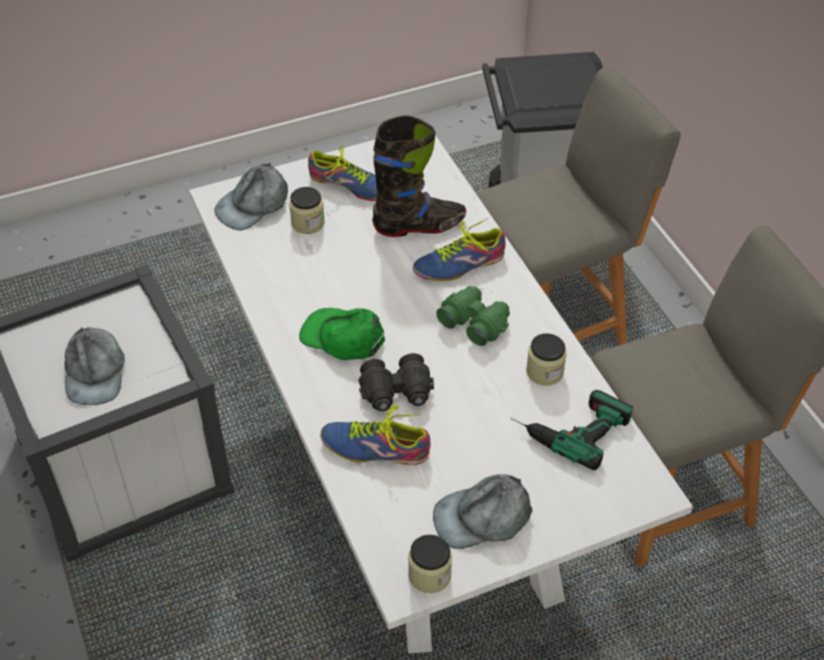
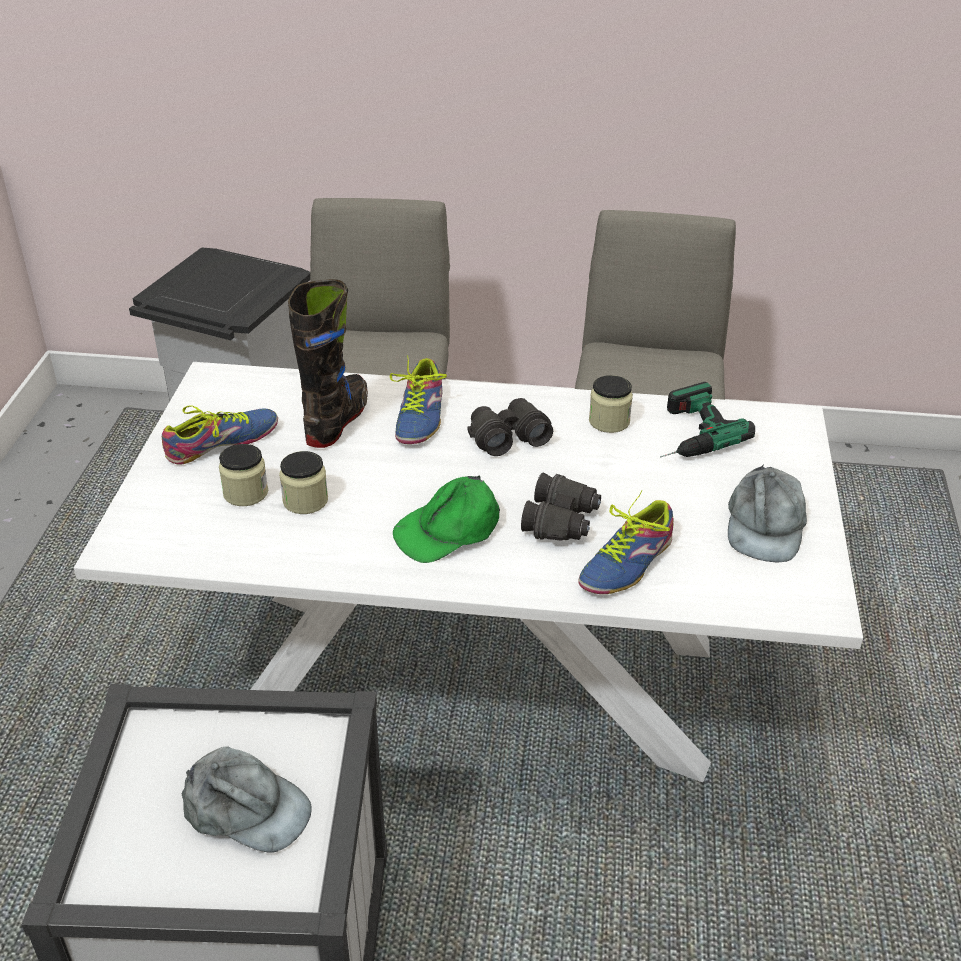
camera: 60 degrees left, 10 degrees down
grey cap [214,163,288,231] -> none
jar [408,534,452,593] -> jar moved to [279,451,328,514]
green binoculars [436,286,510,346] -> black binoculars [467,398,553,456]

